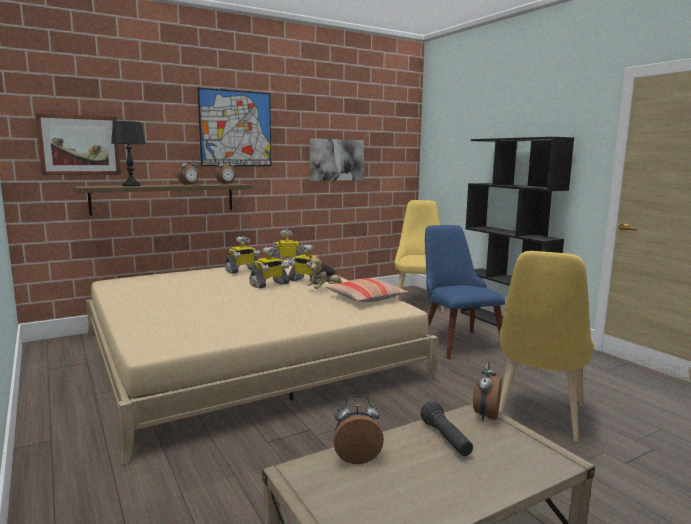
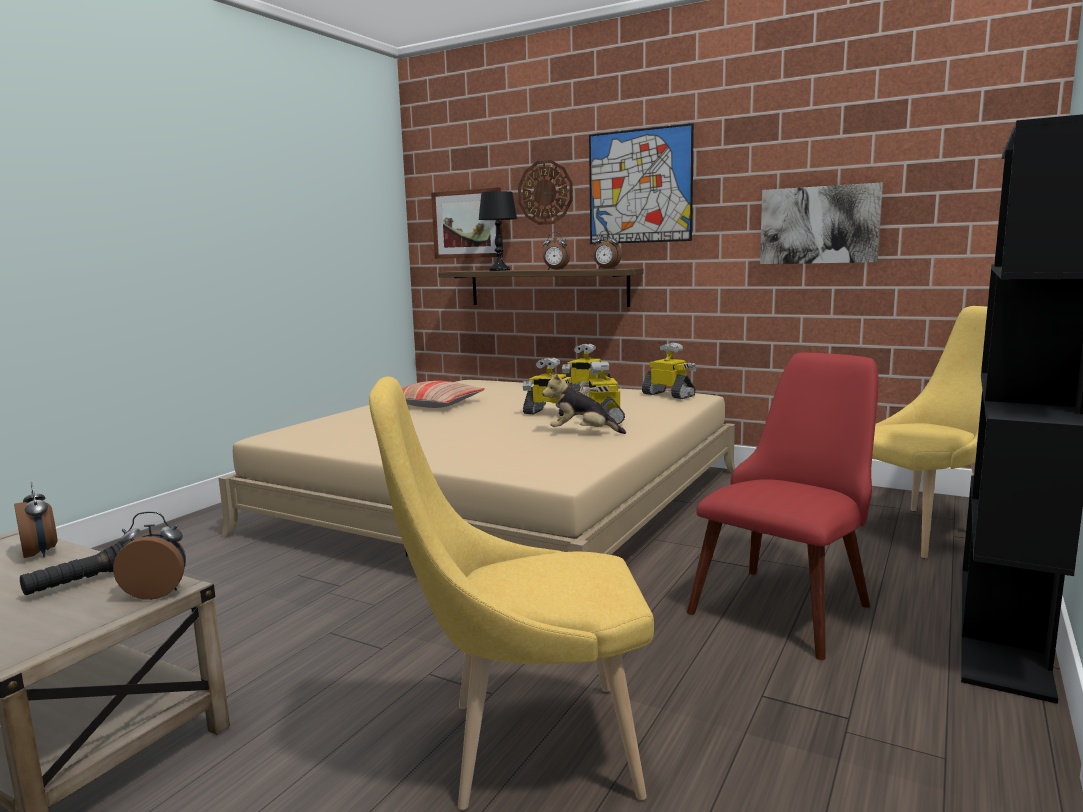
camera: 60 degrees right, 0 degrees up
pillow [326,278,408,302] -> pillow moved to [402,381,485,408]
blue chair [425,225,505,359] -> red chair [687,353,878,660]
none -> wall clock [518,160,573,225]

